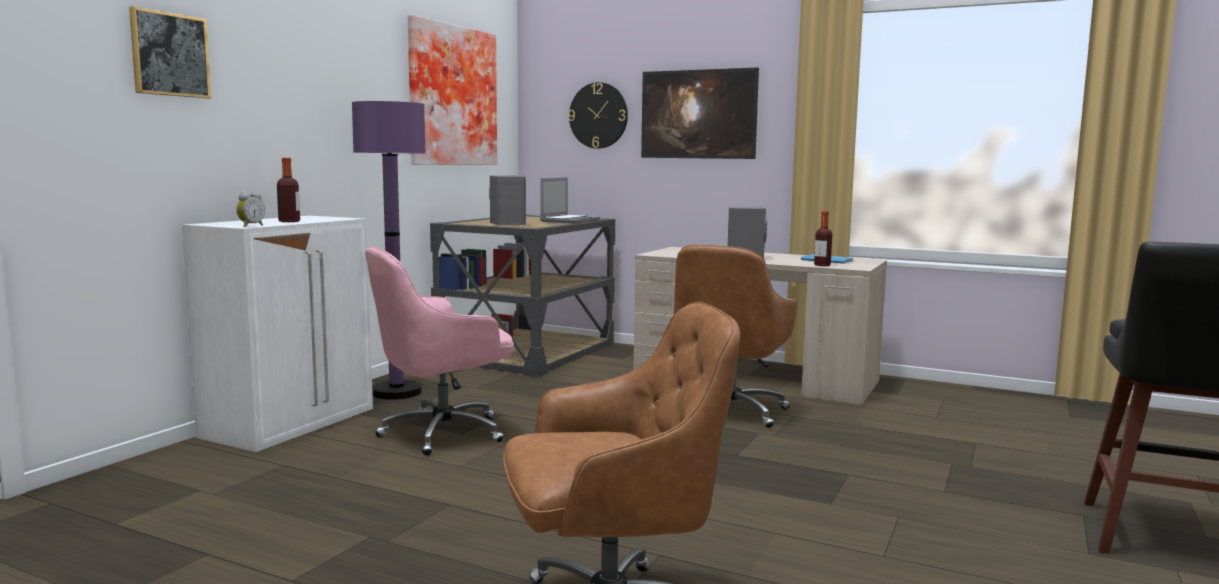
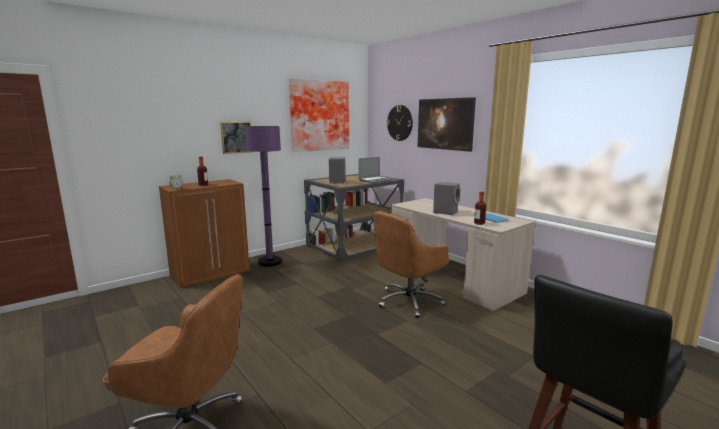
camera: 25 degrees right, 5 degrees up
picture [129,6,211,98] -> picture moved to [220,122,251,154]
white cabinet [182,216,373,452] -> brown cabinet [159,179,250,288]
pink office chair [365,246,514,455] -> none

